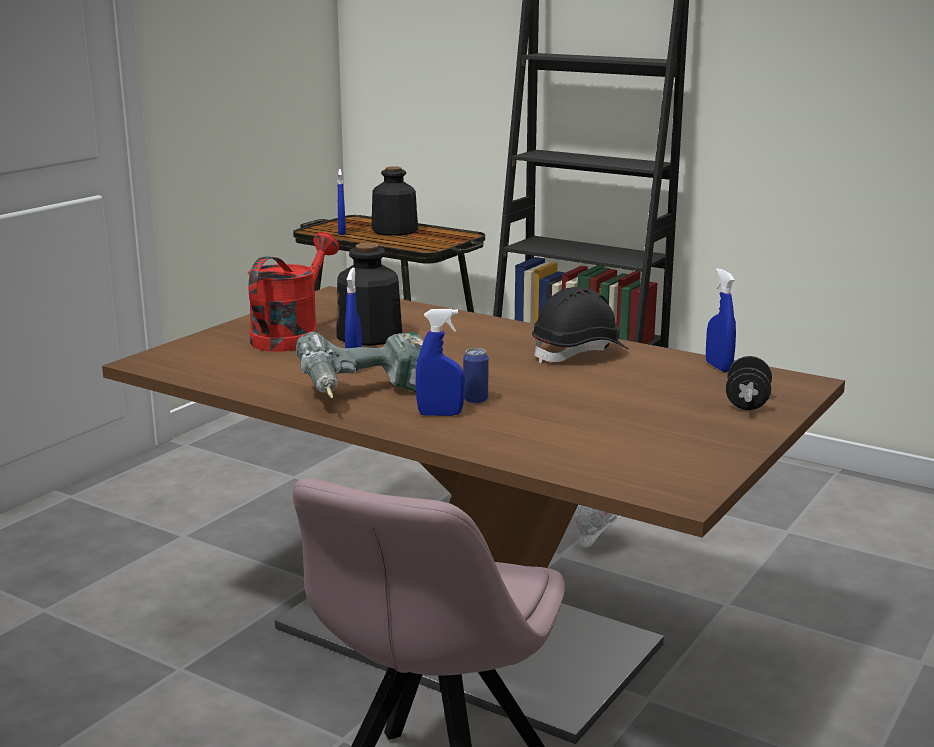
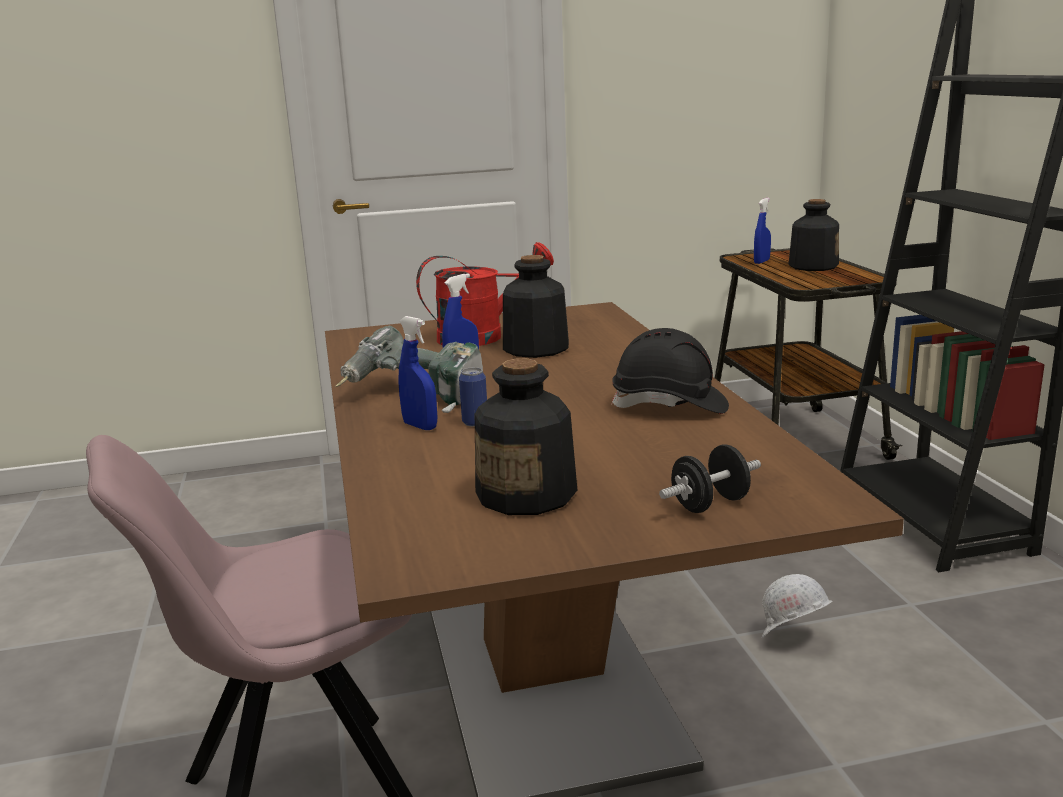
camera: 45 degrees right, 0 degrees up
blue spray bottle [706,268,736,372] -> none
none -> bottle [475,358,577,515]

